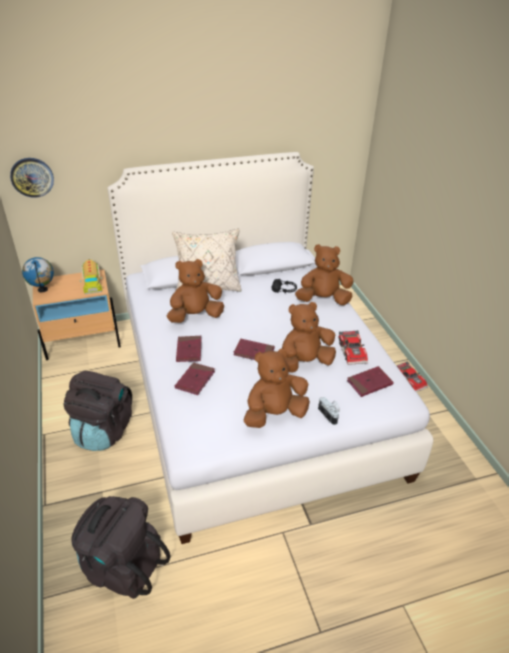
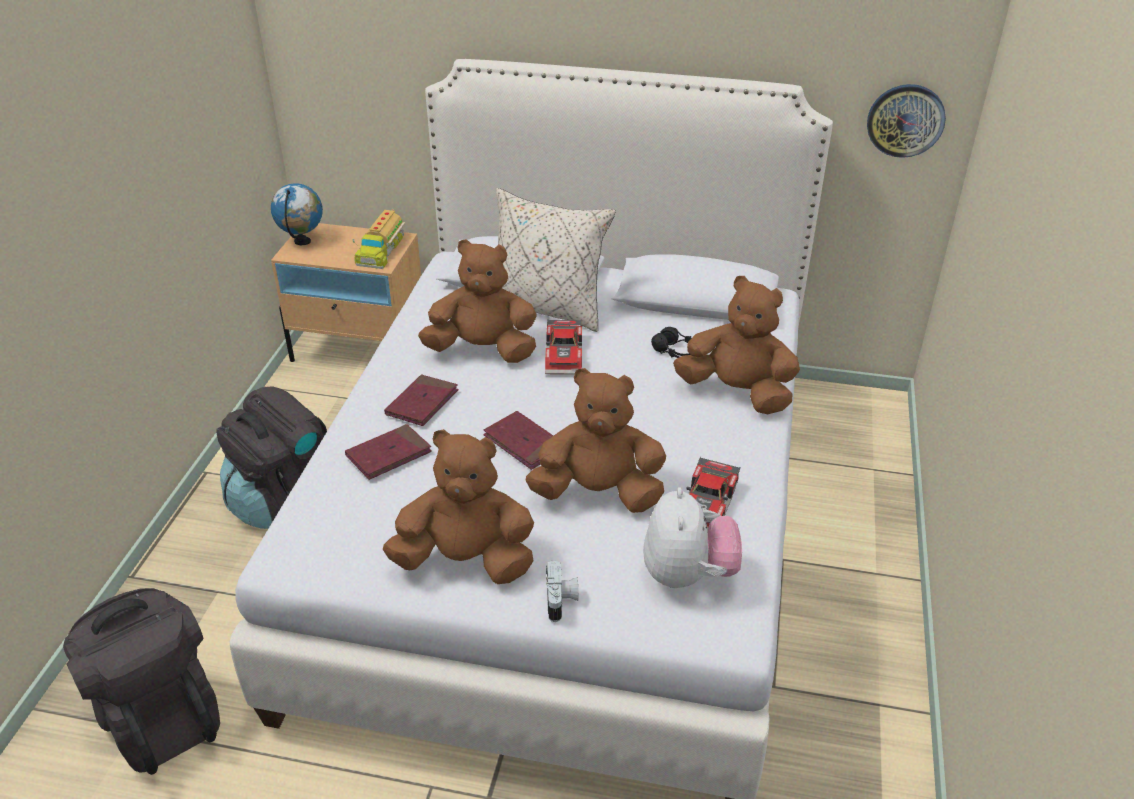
camera: 30 degrees right, 0 degrees up
wall clock [10,158,54,198] -> wall clock moved to [867,84,946,158]
red book [347,366,394,397] -> plush toy [643,487,742,588]
toy car [397,362,428,392] -> toy car moved to [545,319,582,374]

